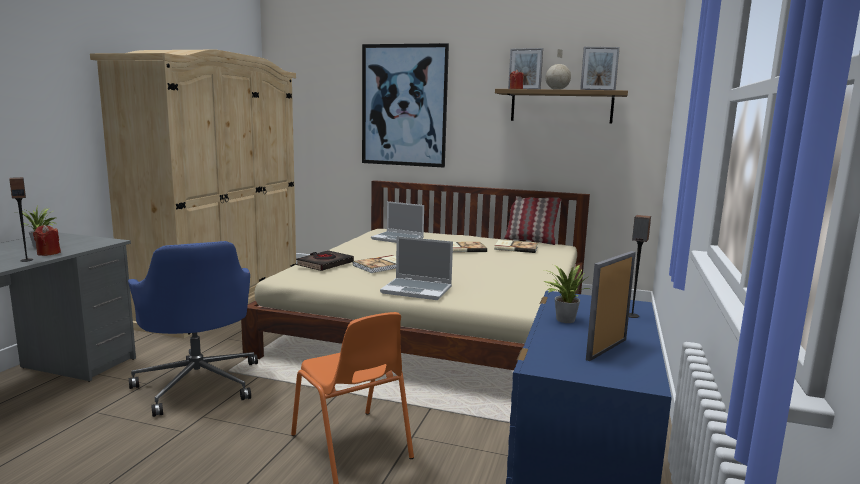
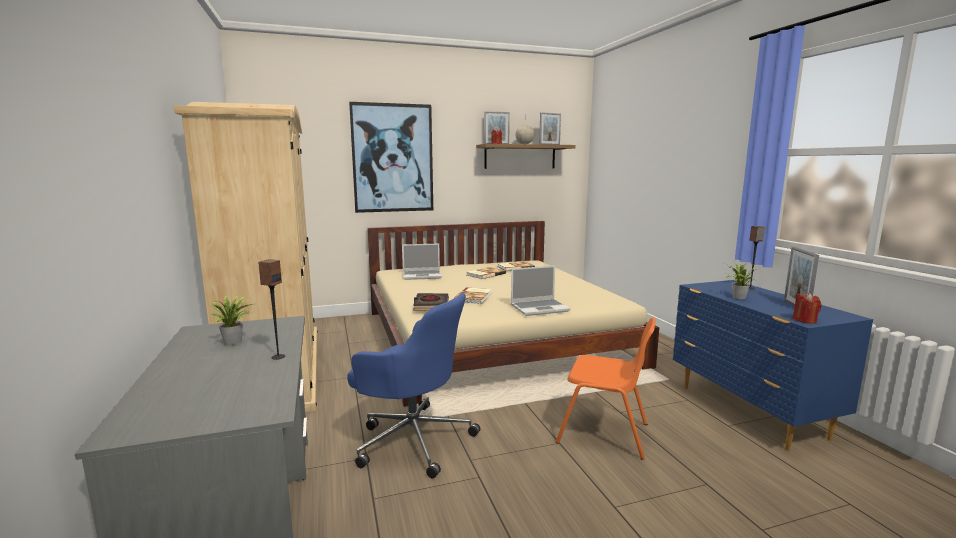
camera: 35 degrees left, 0 degrees up
red candle [33,225,61,256] -> red candle moved to [793,293,821,324]
pillow [504,196,561,245] -> none

